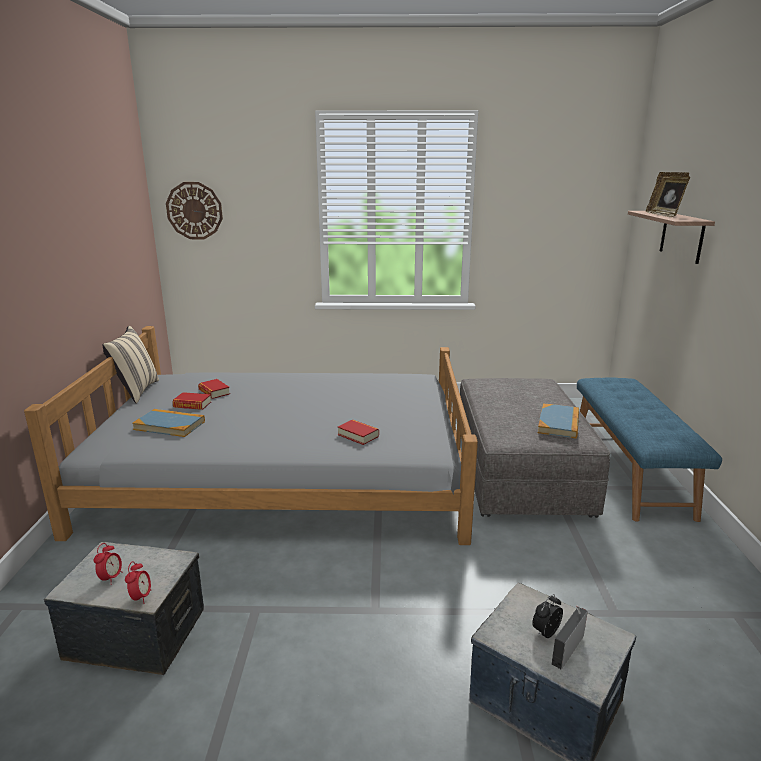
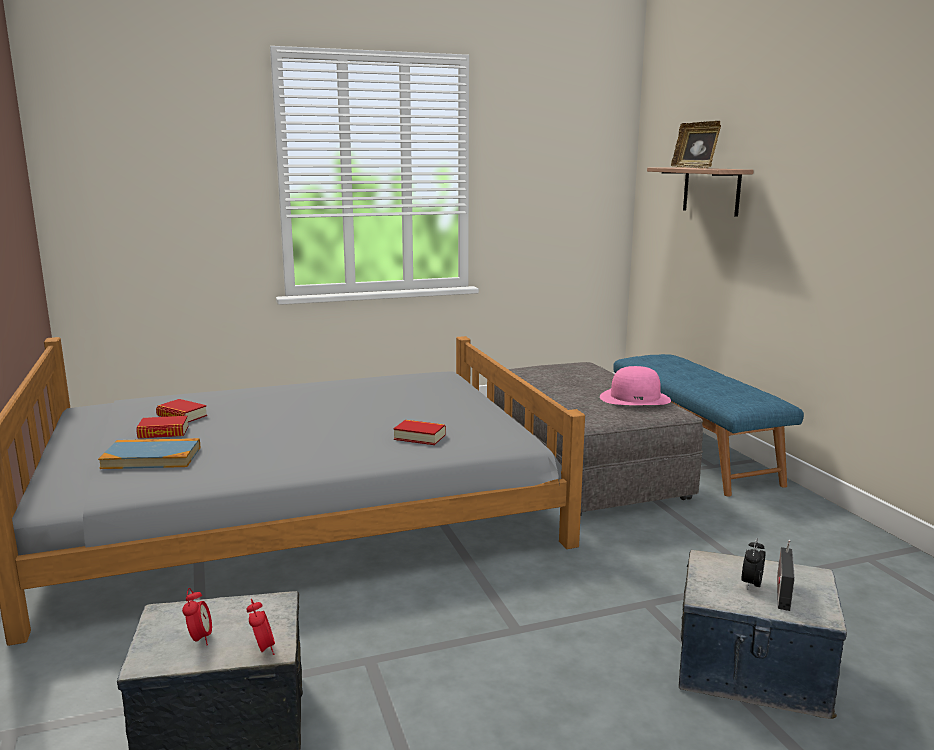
camera: 20 degrees left, 5 degrees down
beige pillow [102,326,159,404] -> none
wall clock [166,182,223,239] -> none
book [538,403,579,438] -> pink hat [600,366,671,405]

